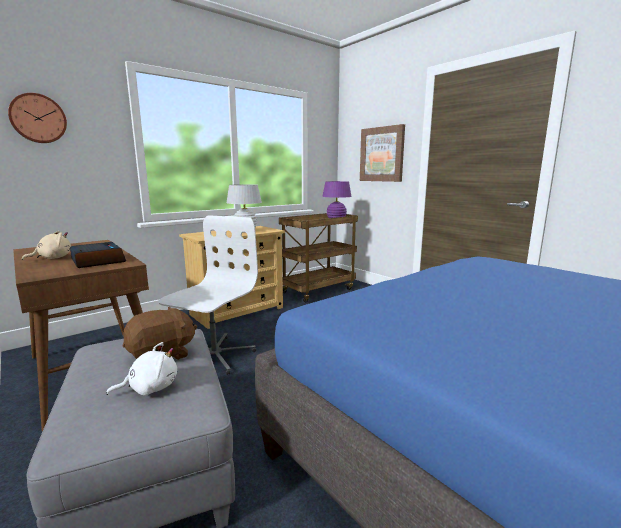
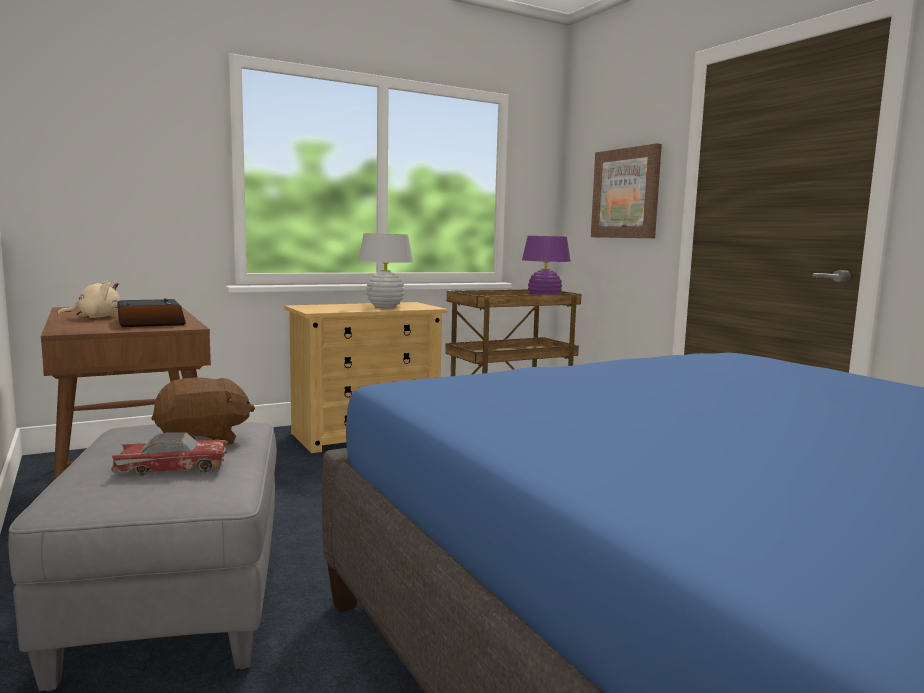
camera: 10 degrees right, 5 degrees down
wall clock [8,93,67,143] -> none
white plush toy [106,342,177,396] -> toy car [111,433,228,476]
white office chair [158,215,258,375] -> none

